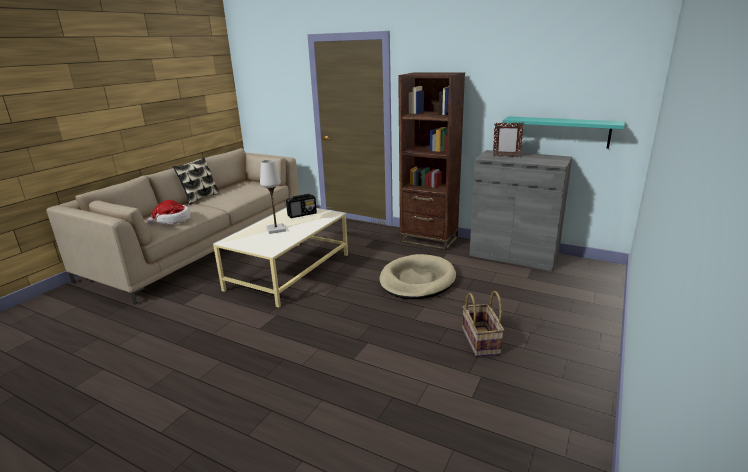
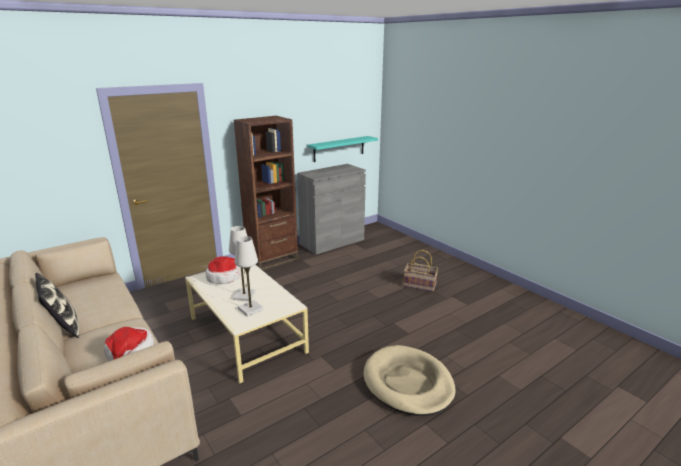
camera: 65 degrees left, 0 degrees up
radio [286,194,317,218] -> hat [205,256,240,284]
beige dog bed [379,254,456,299] -> beige dog bed moved to [364,345,456,416]
picture frame [493,122,524,157] -> none
none -> white table lamp [235,236,264,317]

